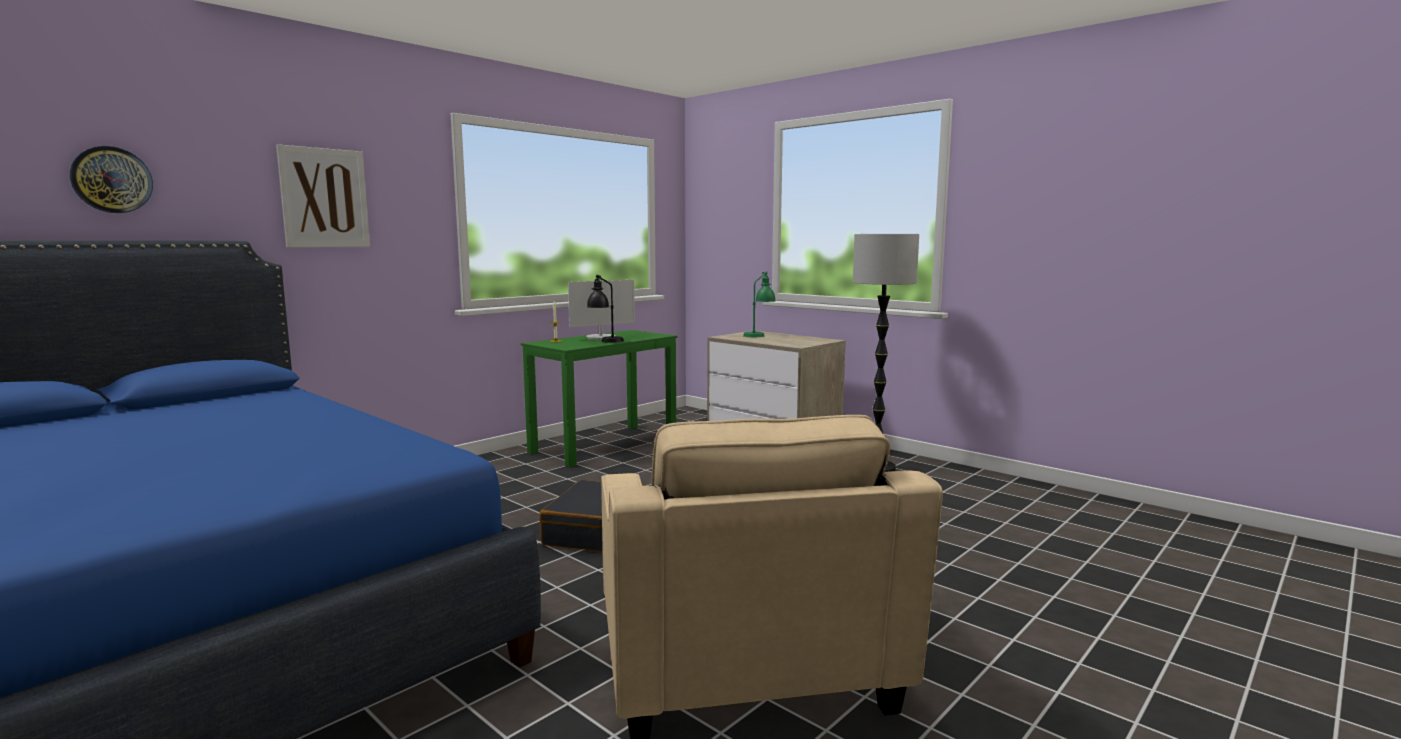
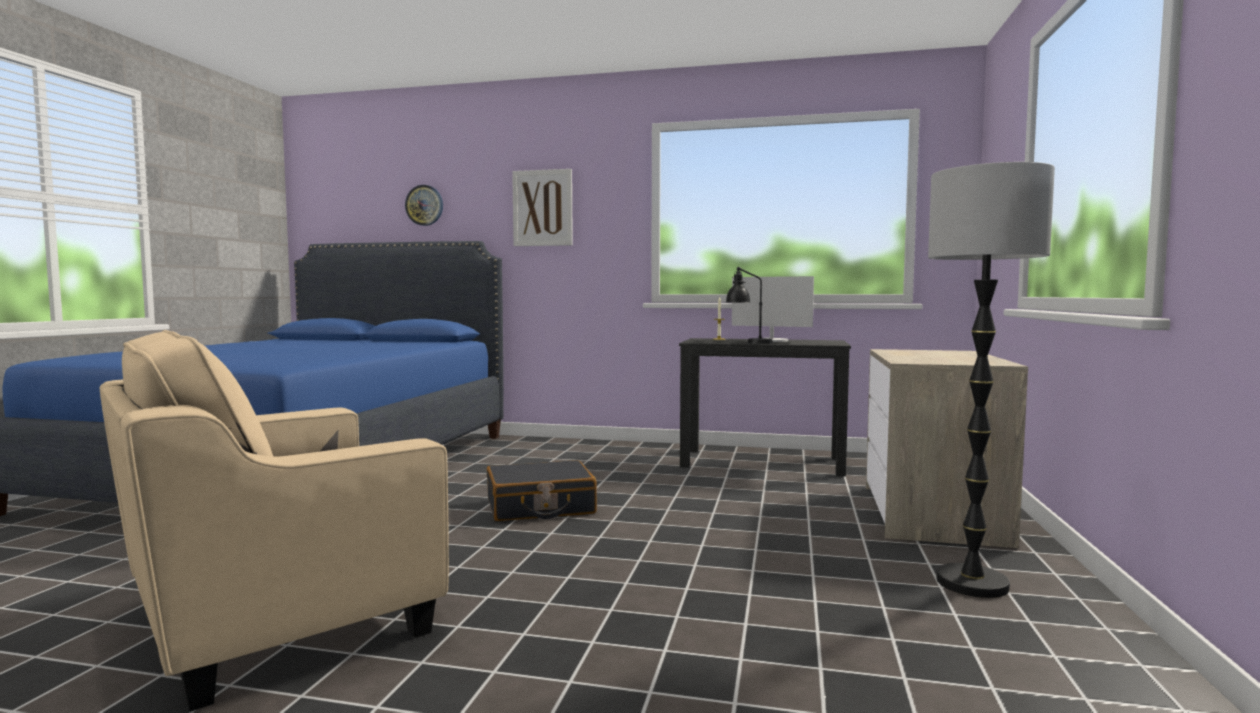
camera: 60 degrees right, 5 degrees down
green desk [521,330,677,467] -> black desk [679,338,851,477]
green table lamp [743,271,776,337] -> none

